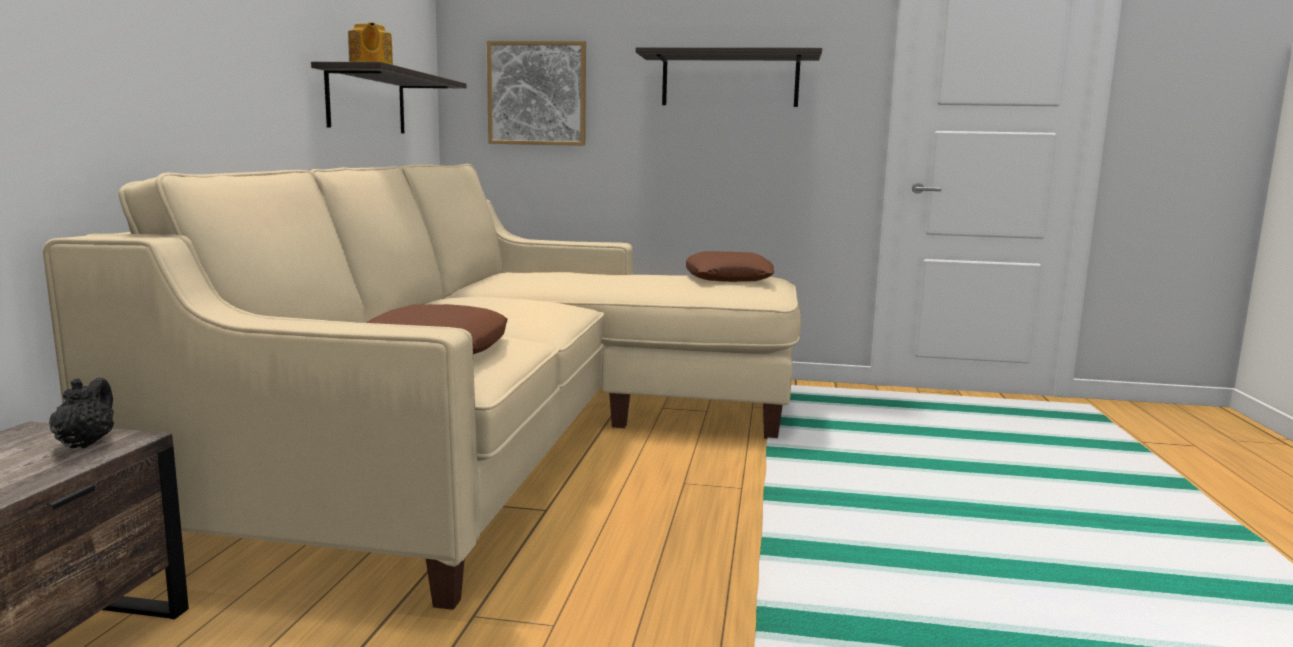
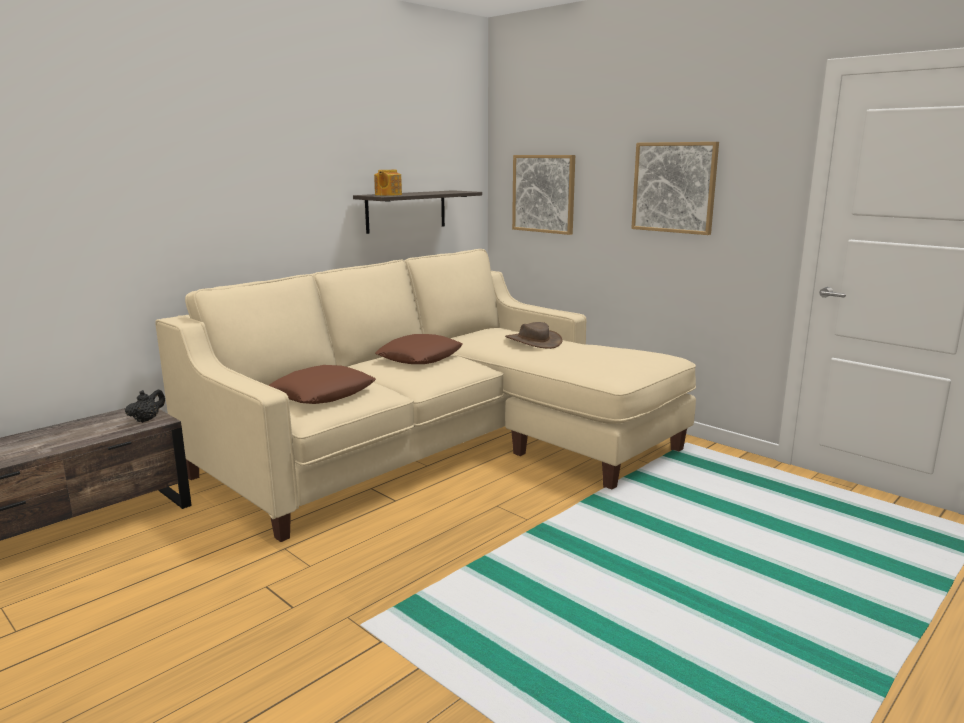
camera: 35 degrees right, 5 degrees up
shelf [636,47,822,107] -> picture [631,142,719,235]
brown pillow [686,251,774,282] -> brown pillow moved to [375,334,463,364]
none -> brown hat [505,322,562,349]

